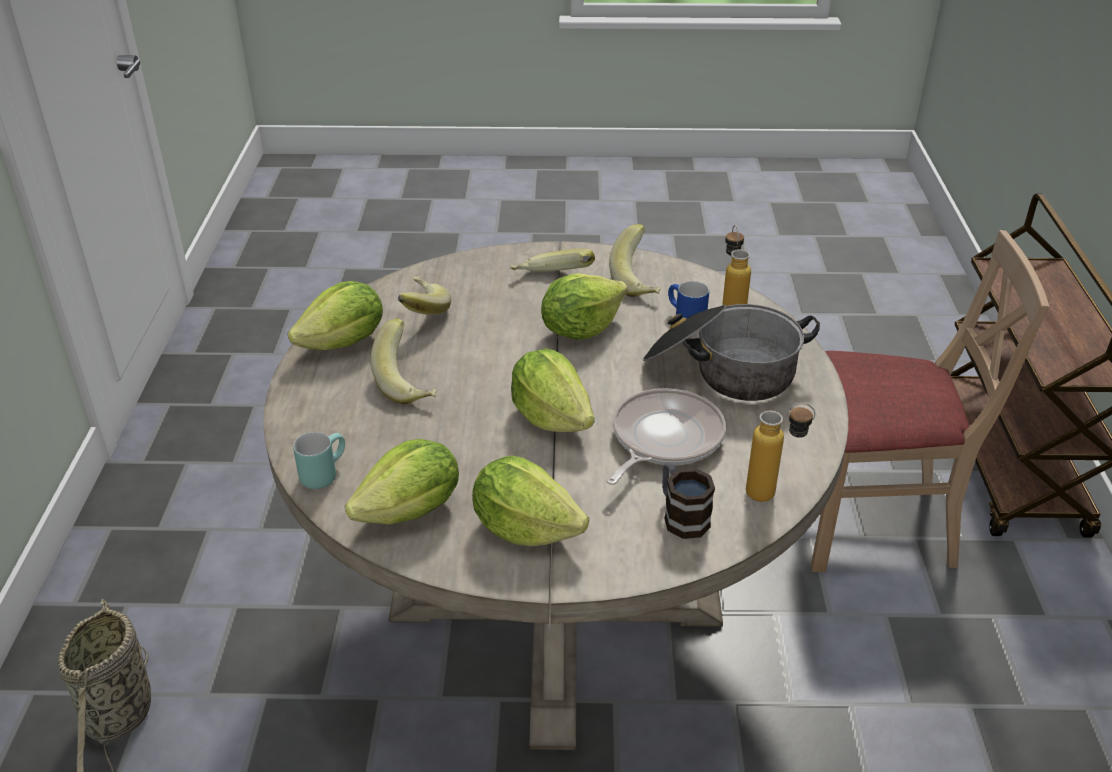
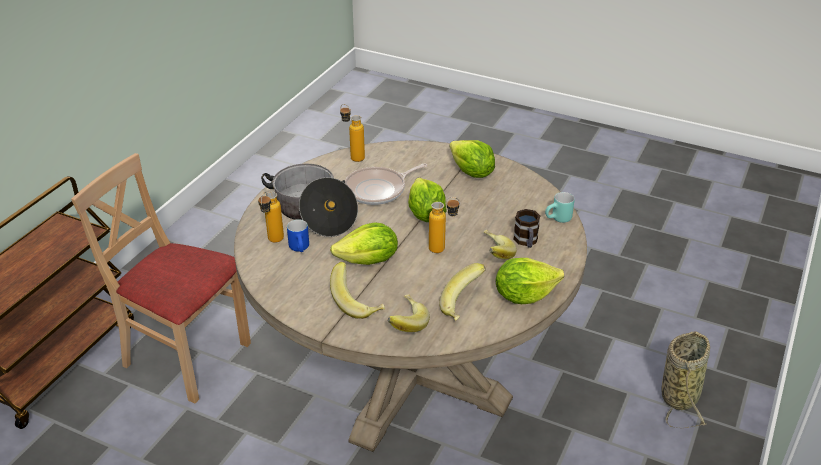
camera: 155 degrees left, 0 degrees up
lettuce [345,439,459,525] -> none
banana [609,224,661,297] -> banana moved to [388,294,430,332]
mug [662,463,715,539] -> mug moved to [514,209,540,248]
none -> bottle [429,197,460,253]

